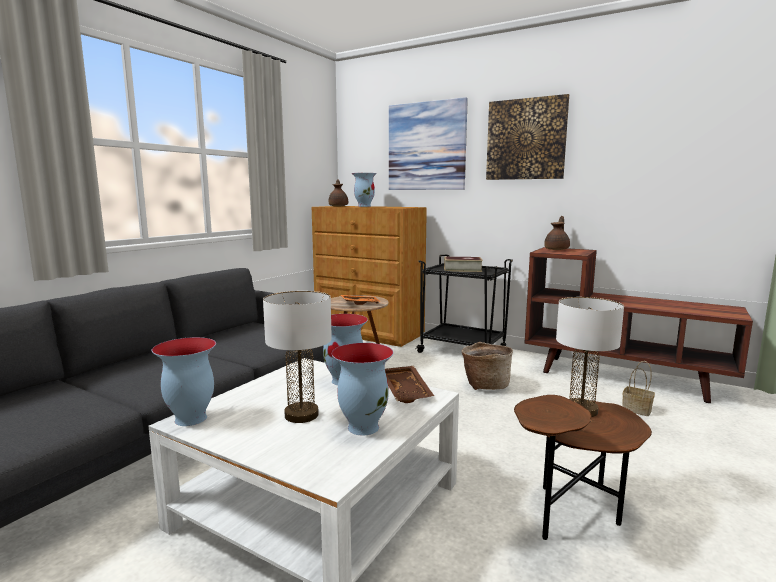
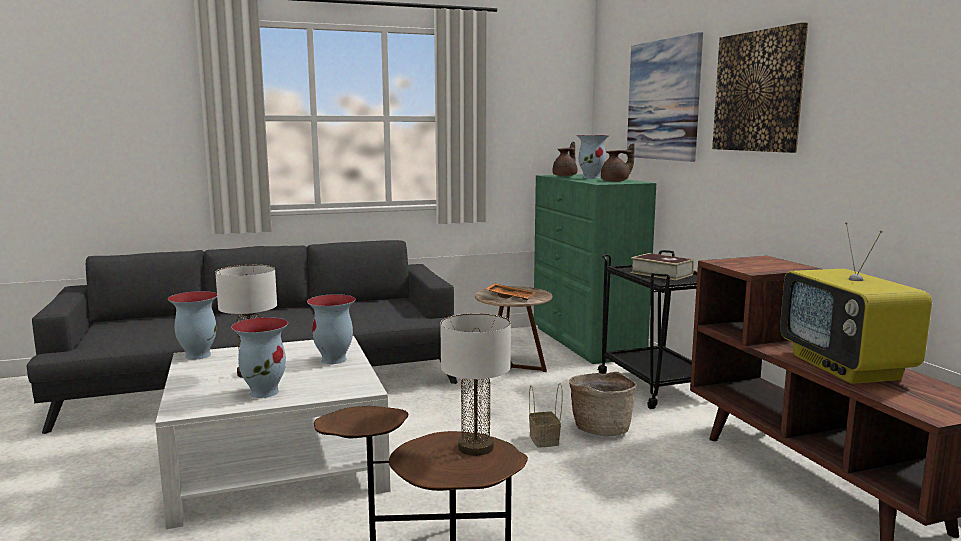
camera: 40 degrees right, 0 degrees up
brown dresser [312,206,427,347] -> green dresser [534,174,656,364]
brown tray [385,366,434,403] -> none
brown teapot [544,216,570,250] -> brown teapot moved to [601,143,635,182]
basket [623,361,655,416] -> basket moved to [529,383,563,448]
none -> television [780,222,932,384]

